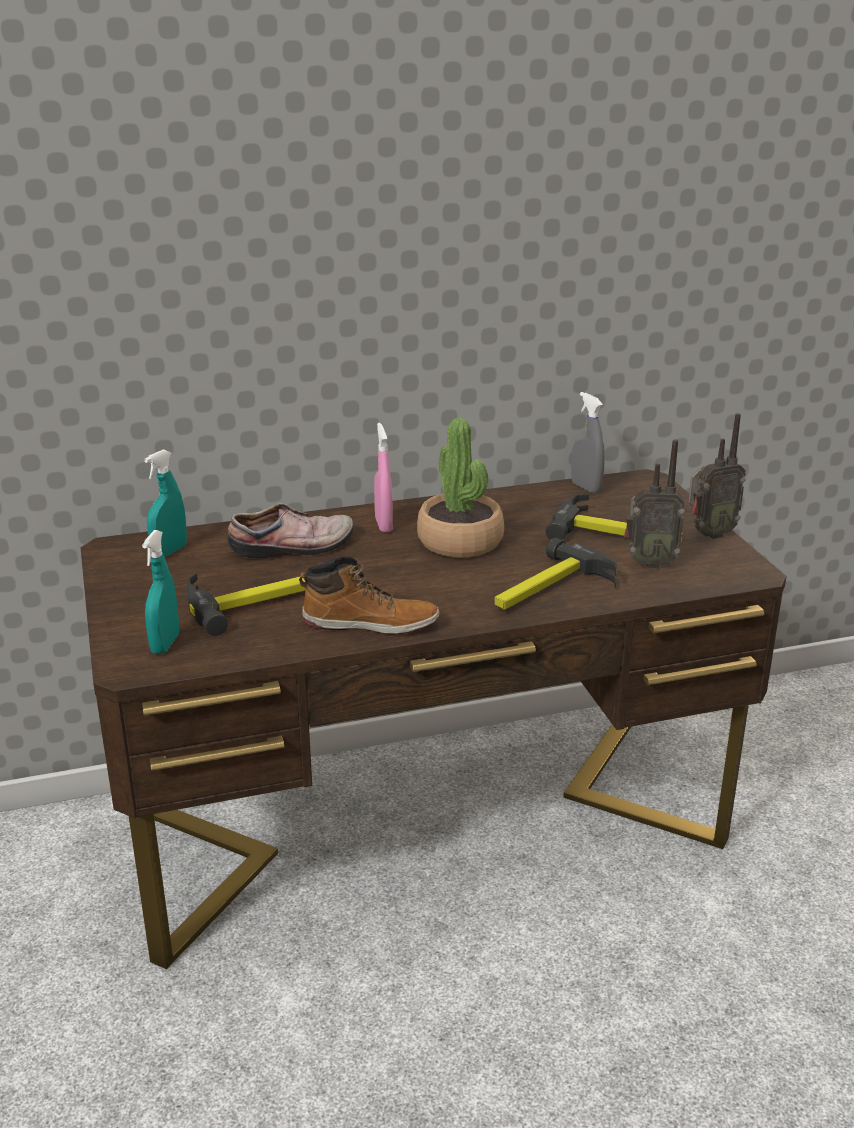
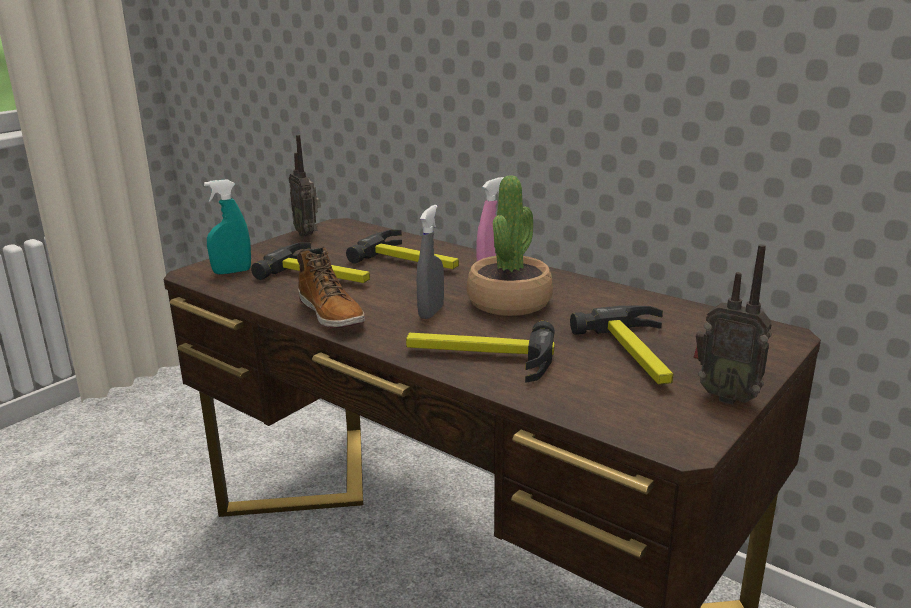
camera: 55 degrees right, 5 degrees down
turquoise spray bottle [144,450,187,557] -> none
shoe [228,503,353,558] -> hammer [346,229,459,269]
grey spray bottle [571,392,605,494] -> grey spray bottle moved to [416,205,444,319]
radio [624,440,685,568] -> radio moved to [289,135,321,237]

